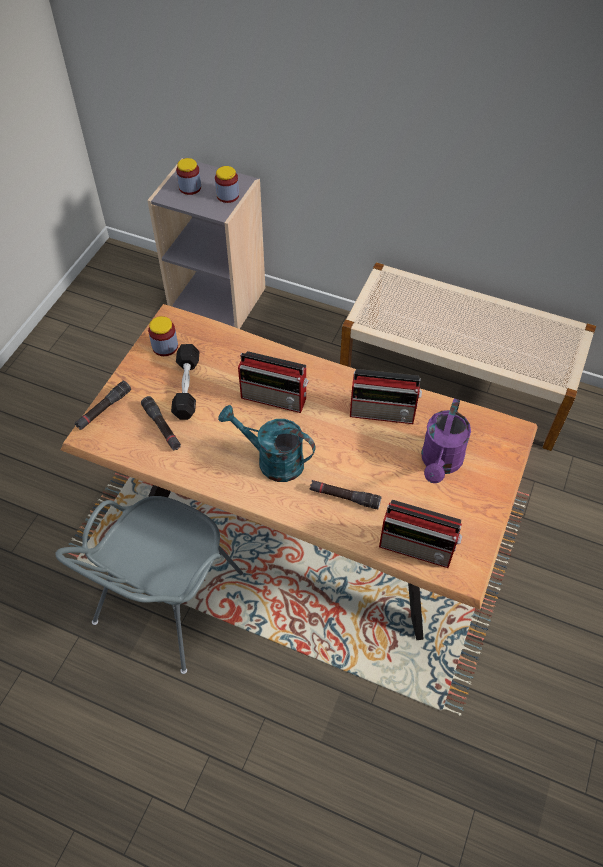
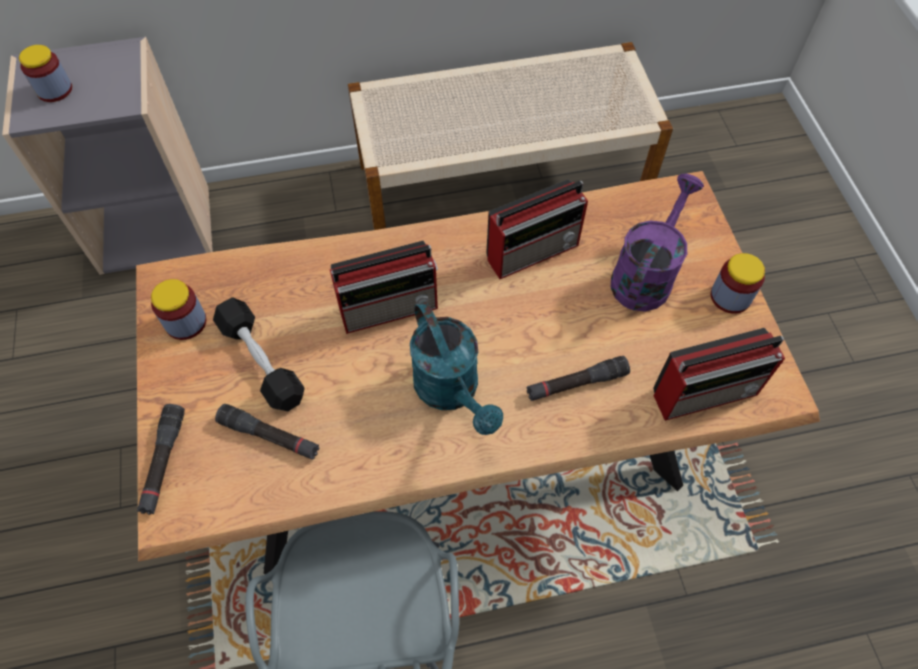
camera: 35 degrees left, 5 degrees up
jar [215,166,239,203] -> jar moved to [711,253,765,314]
turquoise watering can [218,405,316,482] -> turquoise watering can turned 105 degrees counterclockwise [410,301,503,435]
purple watering can [421,398,471,483] -> purple watering can turned 135 degrees counterclockwise [611,174,704,312]

